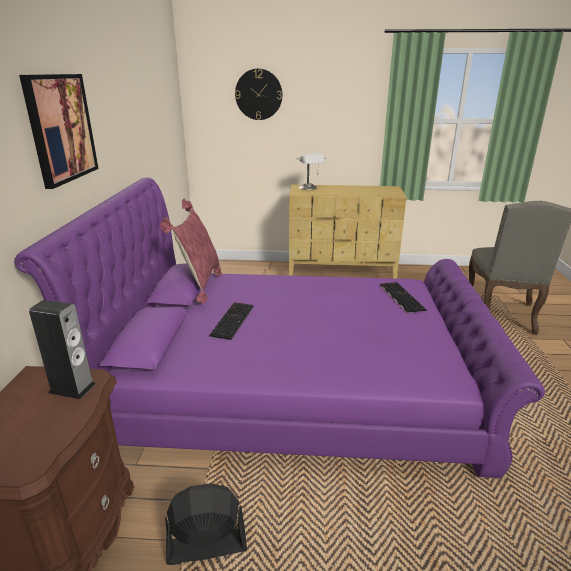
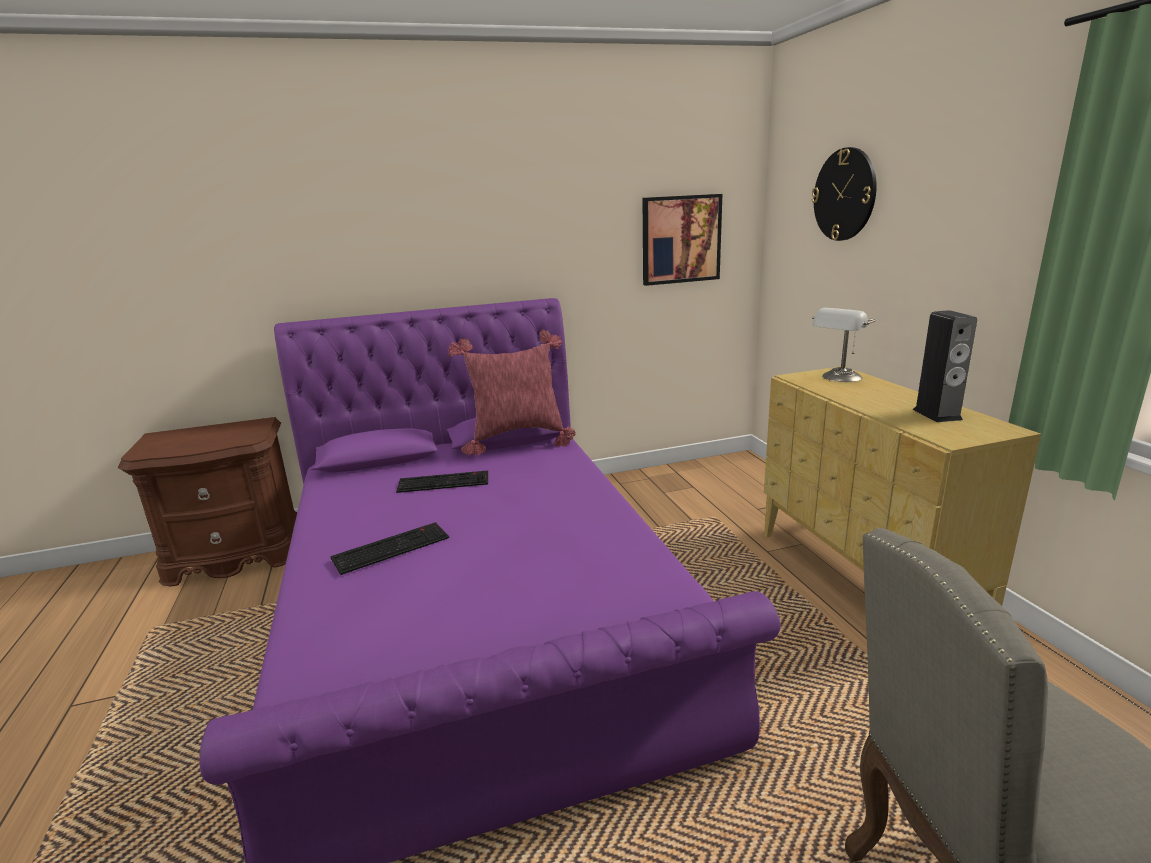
camera: 70 degrees right, 5 degrees down
picture [19,74,98,189] -> picture moved to [643,194,722,286]
speaker [29,300,96,399] -> speaker moved to [913,310,977,422]
black fan [165,483,247,565] -> none
keyboard [380,282,427,313] -> keyboard moved to [330,522,449,575]

